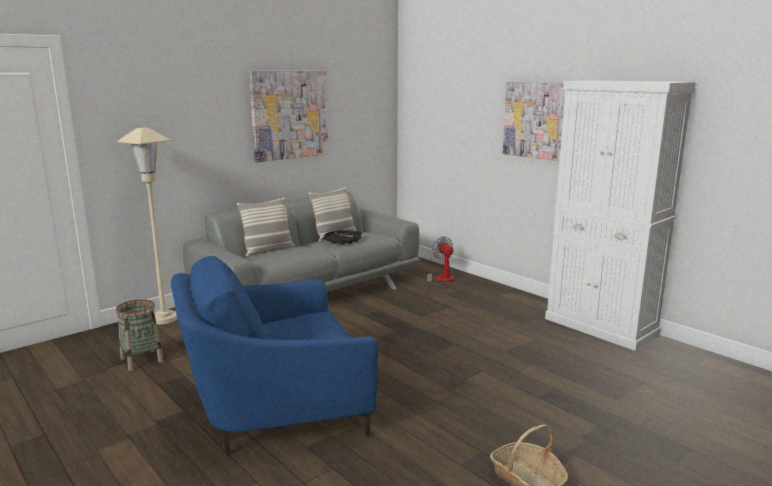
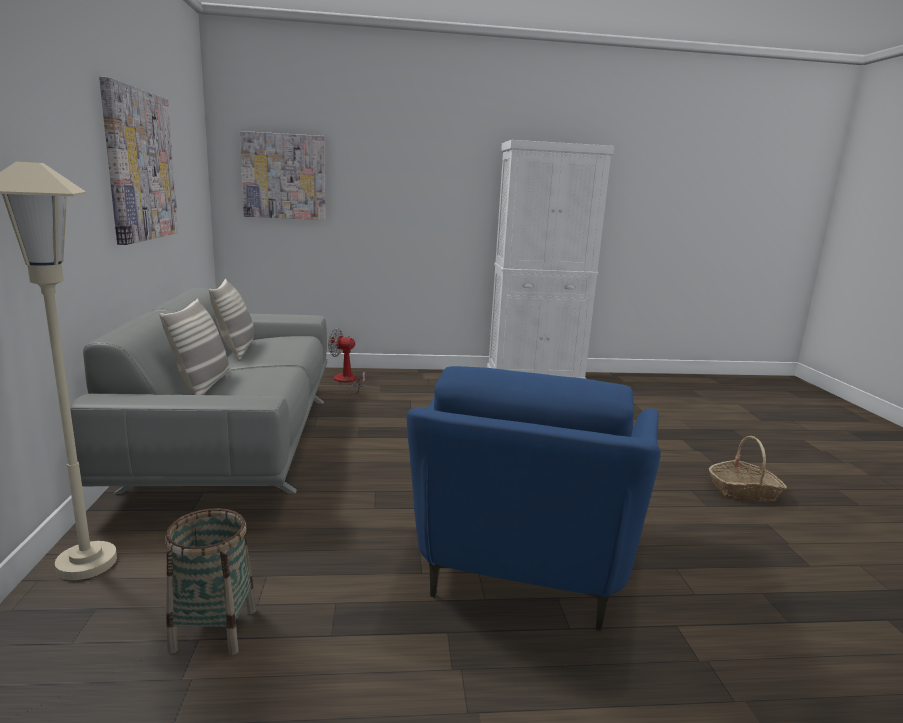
camera: 55 degrees left, 0 degrees up
black tray [322,230,362,244] -> none
picture [503,82,565,161] -> picture moved to [240,131,326,220]

